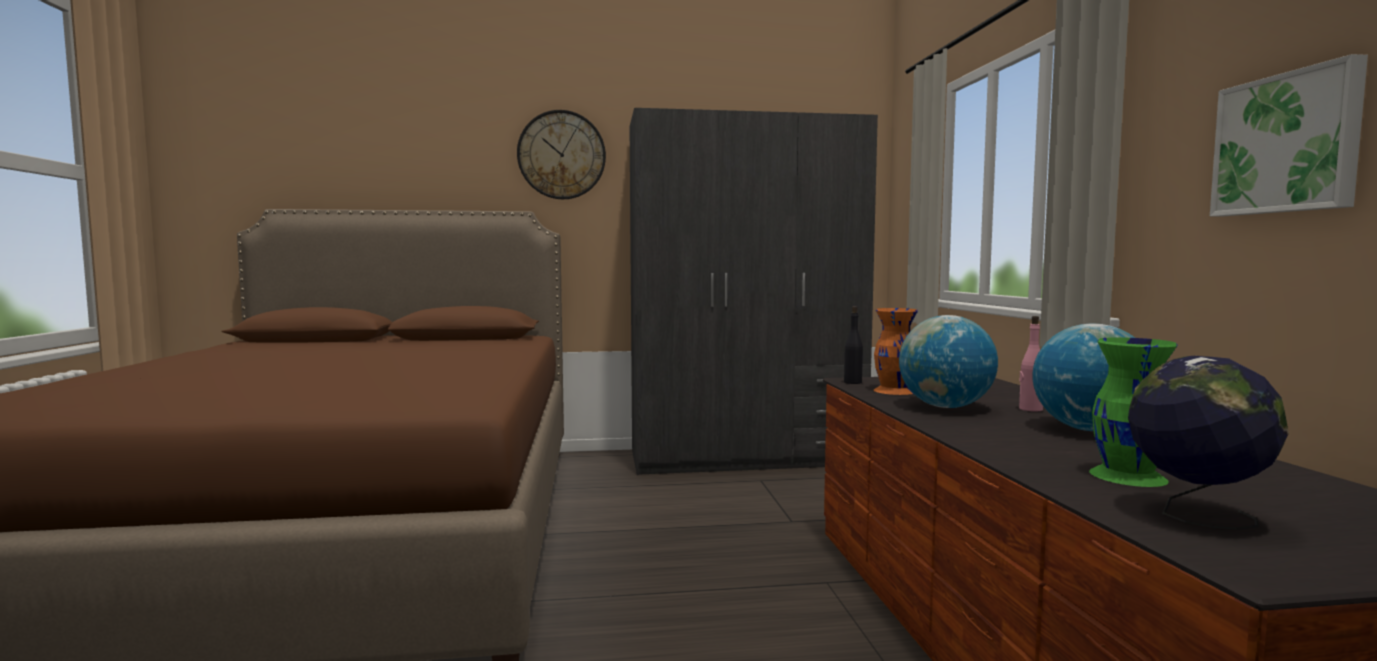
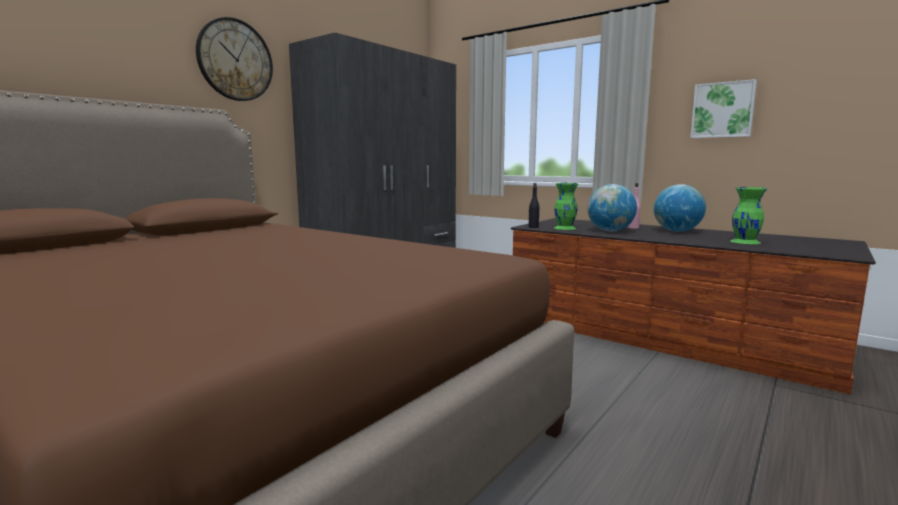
camera: 45 degrees left, 5 degrees up
orange vase [874,308,918,395] -> green vase [554,183,578,230]
globe [1128,356,1289,530] -> none

